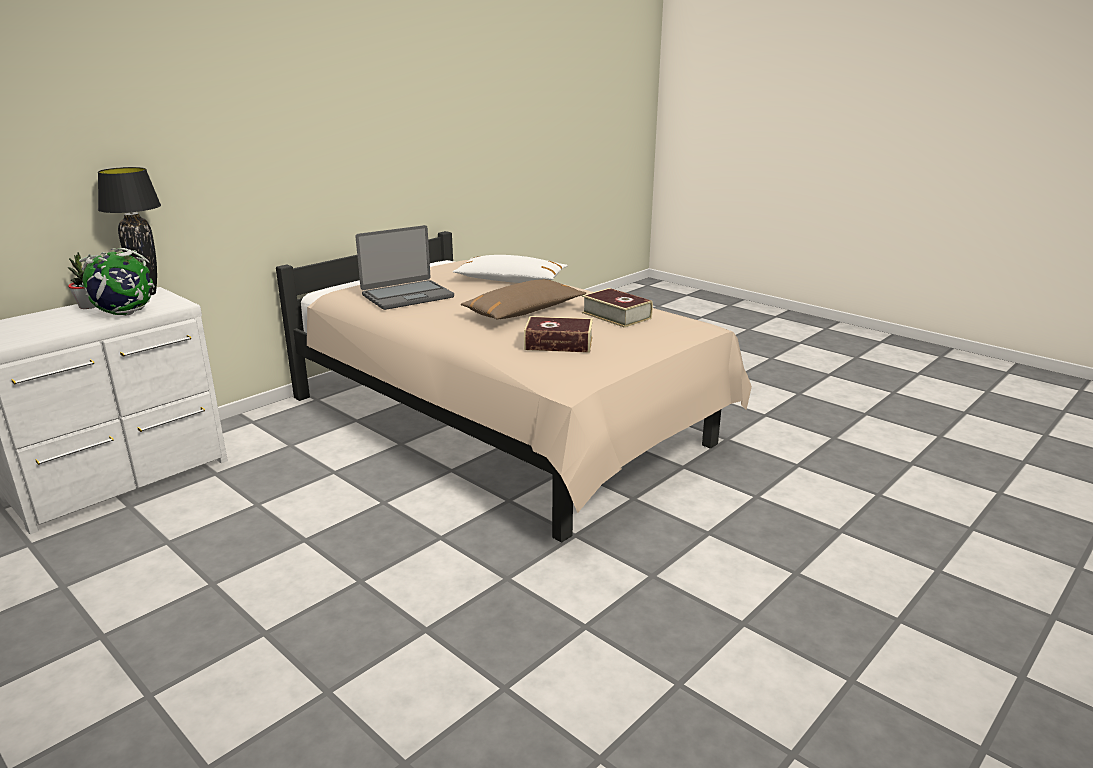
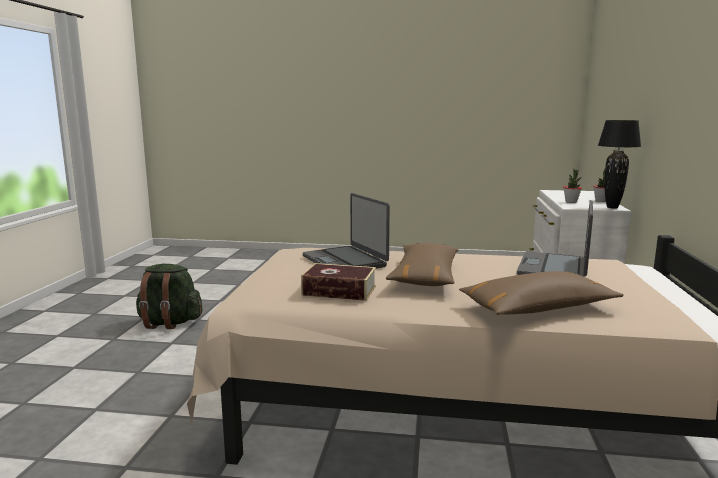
camera: 145 degrees right, 10 degrees down
globe [79,248,155,316] -> potted plant [563,169,582,203]
white pillow [453,255,567,283] -> brown pillow [459,271,624,315]
book [524,316,593,353] -> laptop [303,193,390,269]
none -> green backpack [136,264,202,329]

